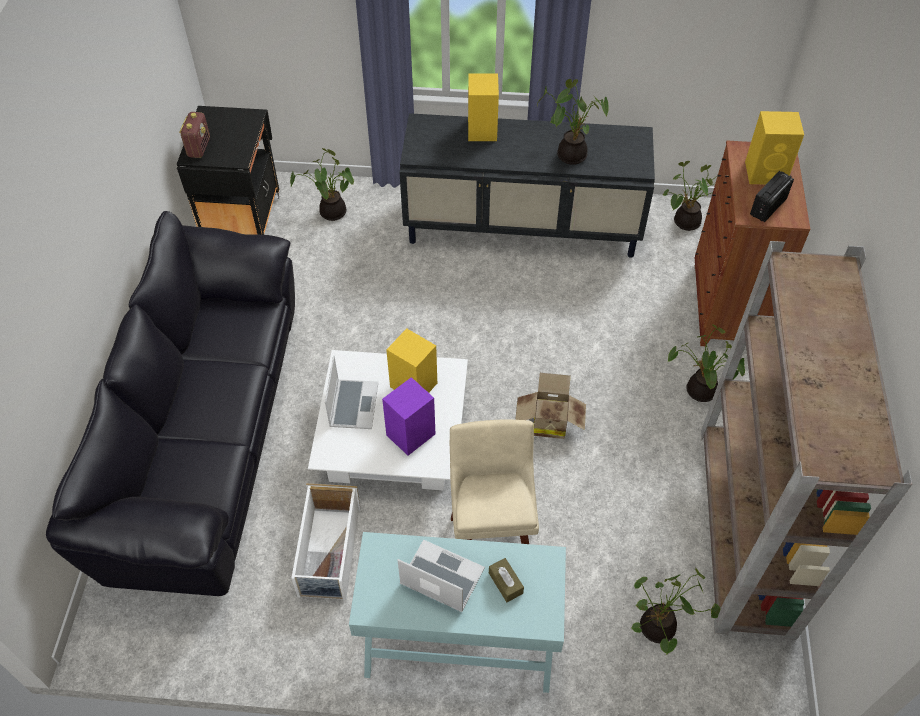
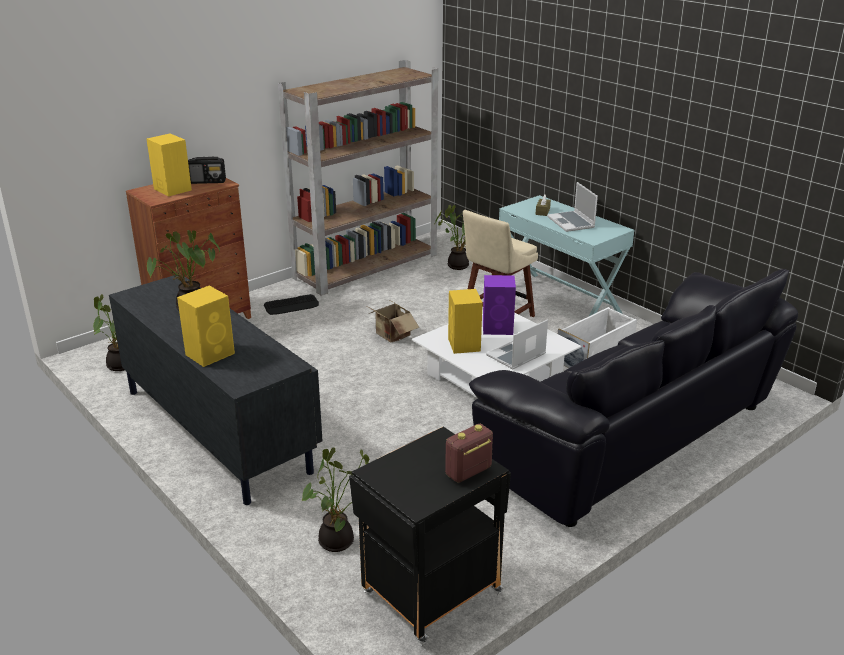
camera: 135 degrees left, 25 degrees down
potted plant [667,324,745,402] -> keyboard [264,294,319,315]

